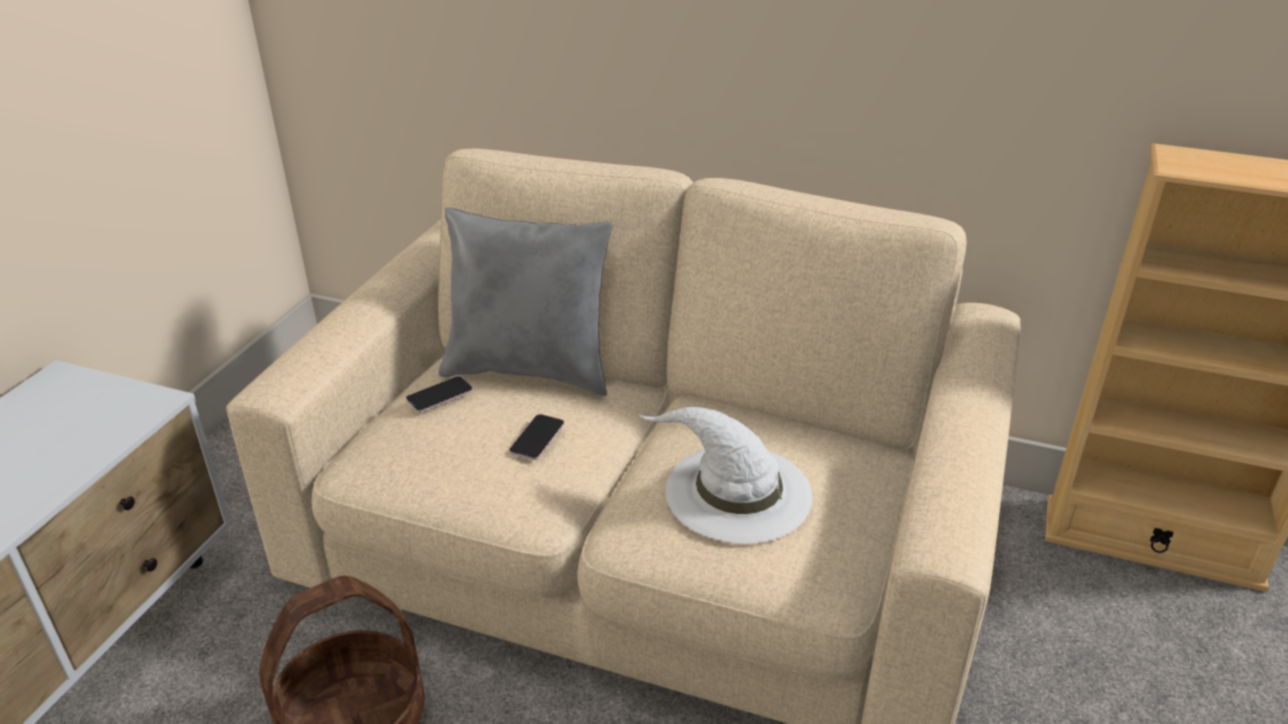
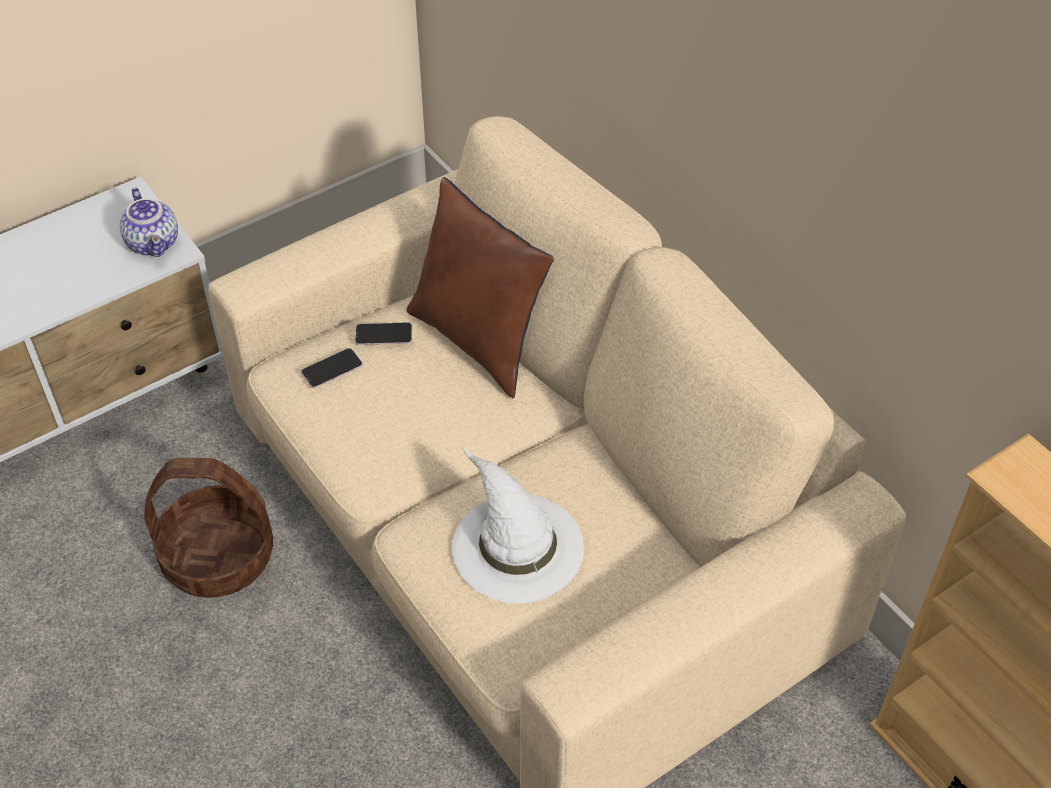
camera: 35 degrees right, 15 degrees up
grey pillow [439,208,612,396] -> brown pillow [407,177,554,398]
phone [509,414,565,460] -> phone moved to [301,348,363,388]
none -> teapot [120,188,178,257]

